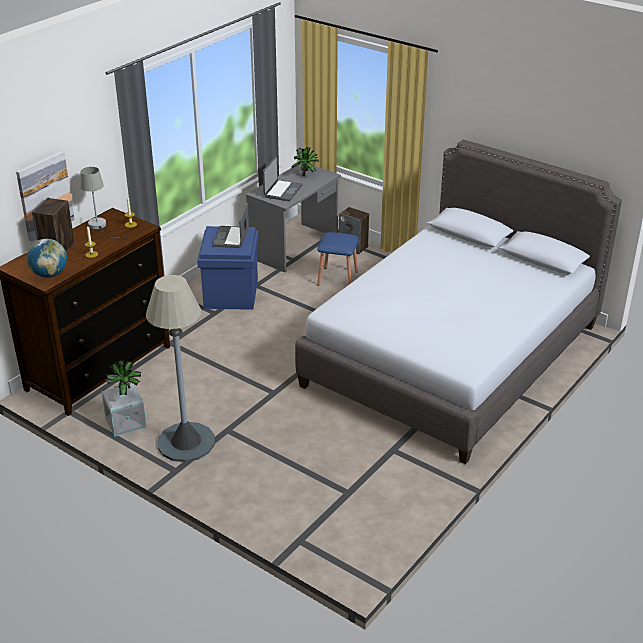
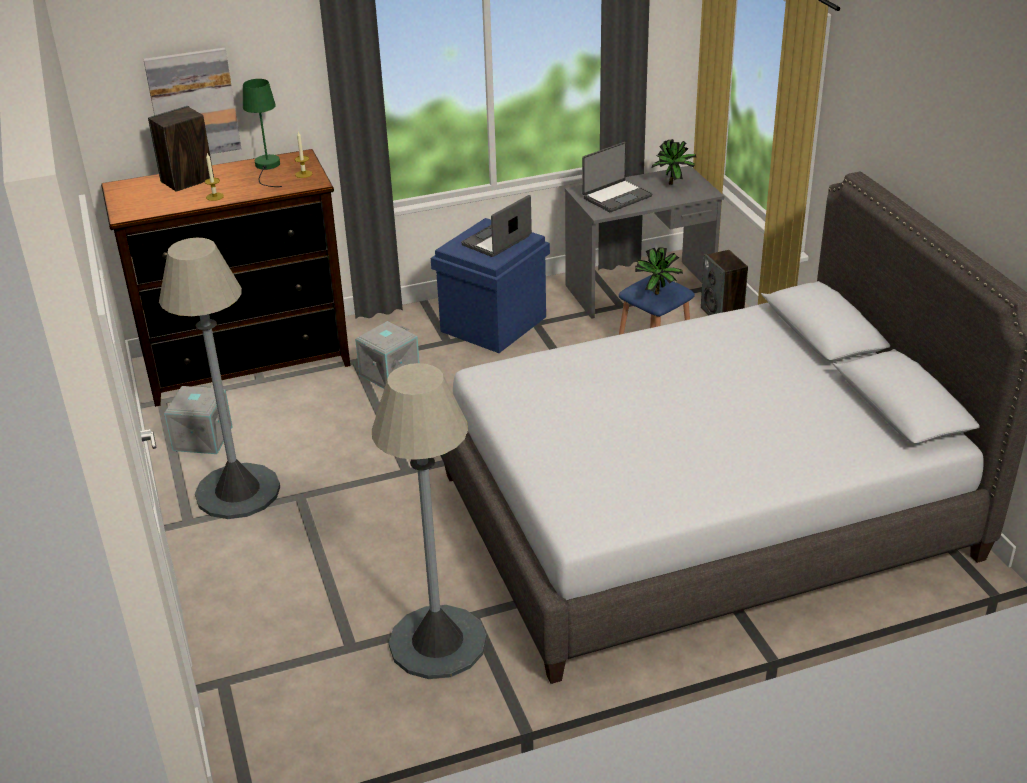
camera: 35 degrees right, 0 degrees up
globe [27,239,67,278] -> none
grey table lamp [80,167,127,239] -> green table lamp [243,79,282,187]
potted plant [106,360,142,395] -> potted plant moved to [635,247,683,295]
none -> grey storage box [355,321,420,389]
none -> grey floor lamp [372,363,487,679]

